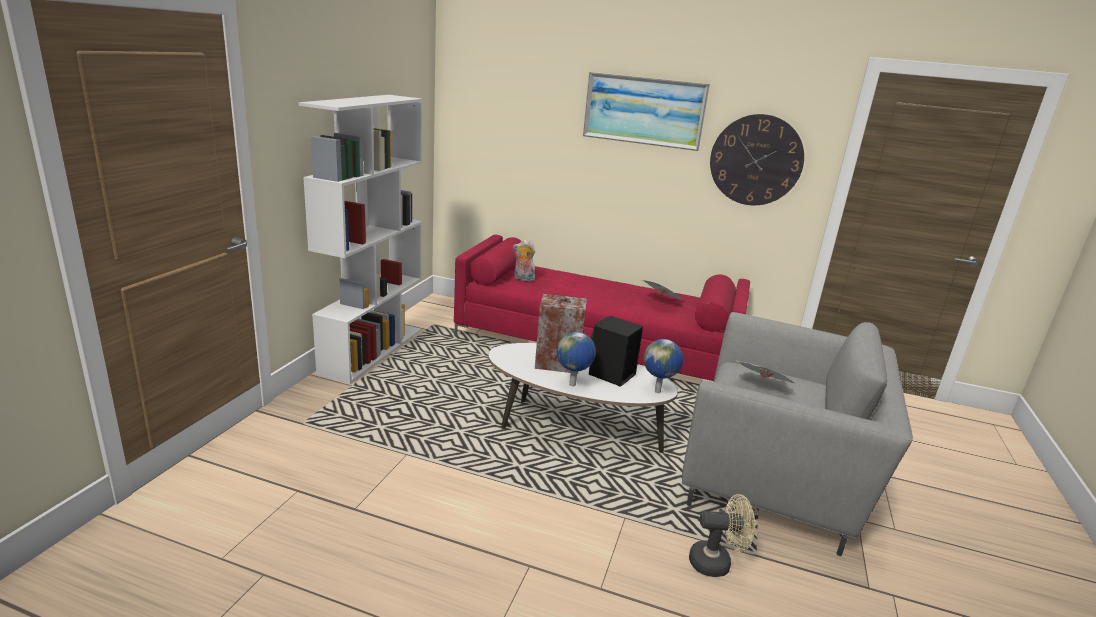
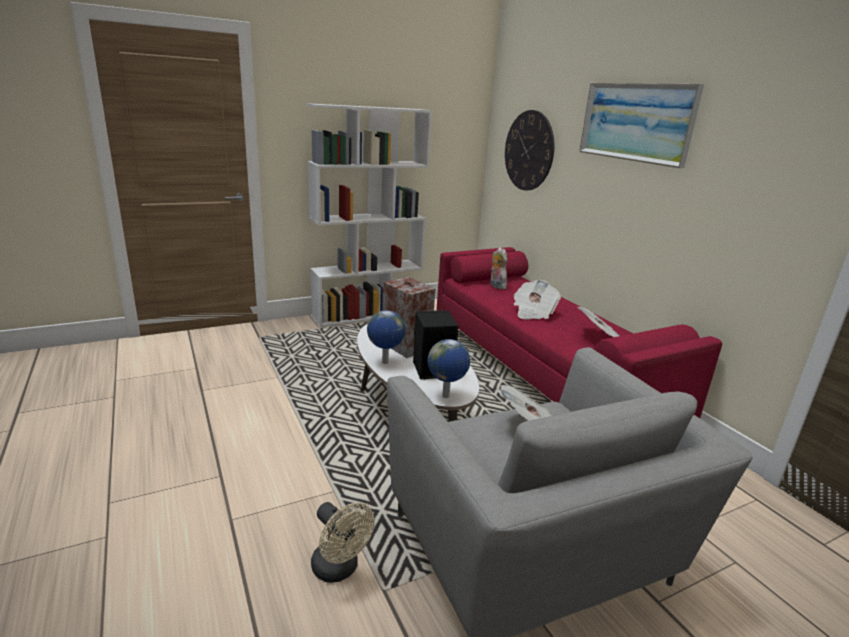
camera: 45 degrees right, 0 degrees up
wall clock [710,114,804,205] -> wall clock moved to [505,110,554,190]
none -> newspaper [513,280,561,320]

